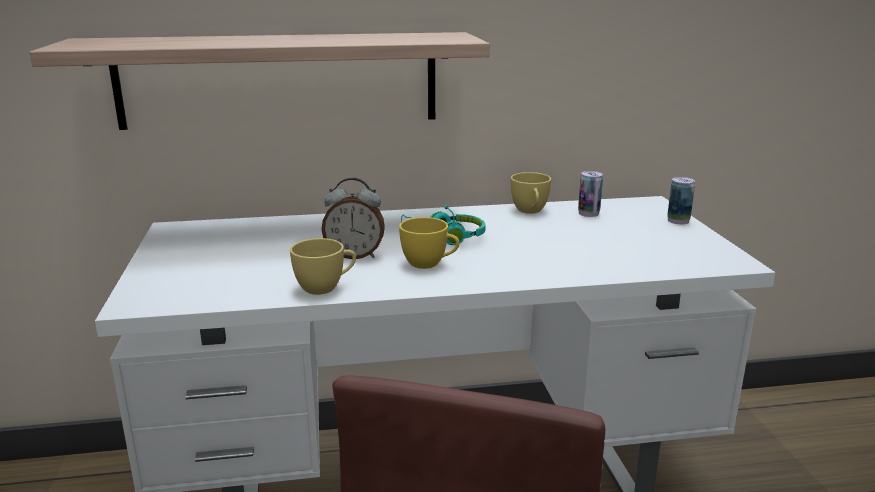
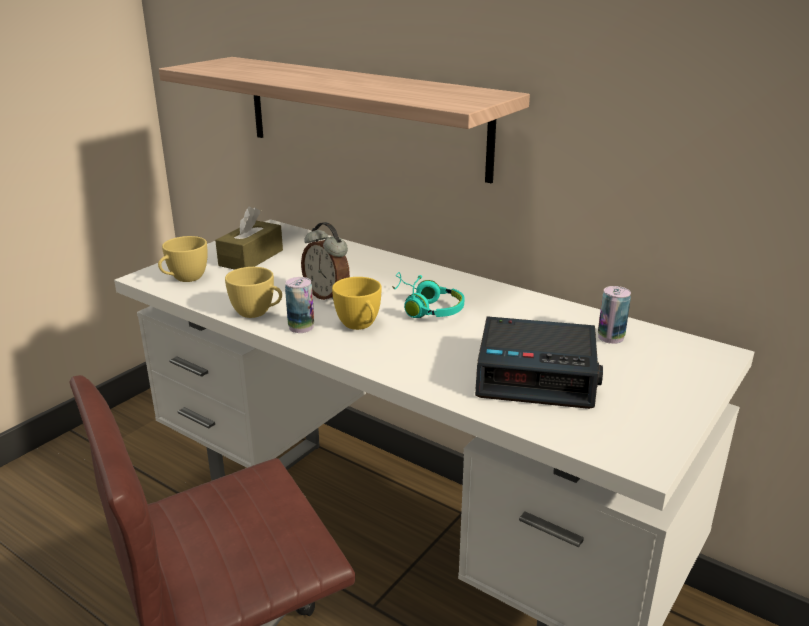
camera: 45 degrees right, 5 degrees up
yellow cup [511,172,551,214] -> yellow cup moved to [158,236,207,282]
can [667,177,695,224] -> can moved to [285,277,314,333]
none -> brown tissue box [215,207,283,270]
none -> alarm clock [475,316,603,409]

